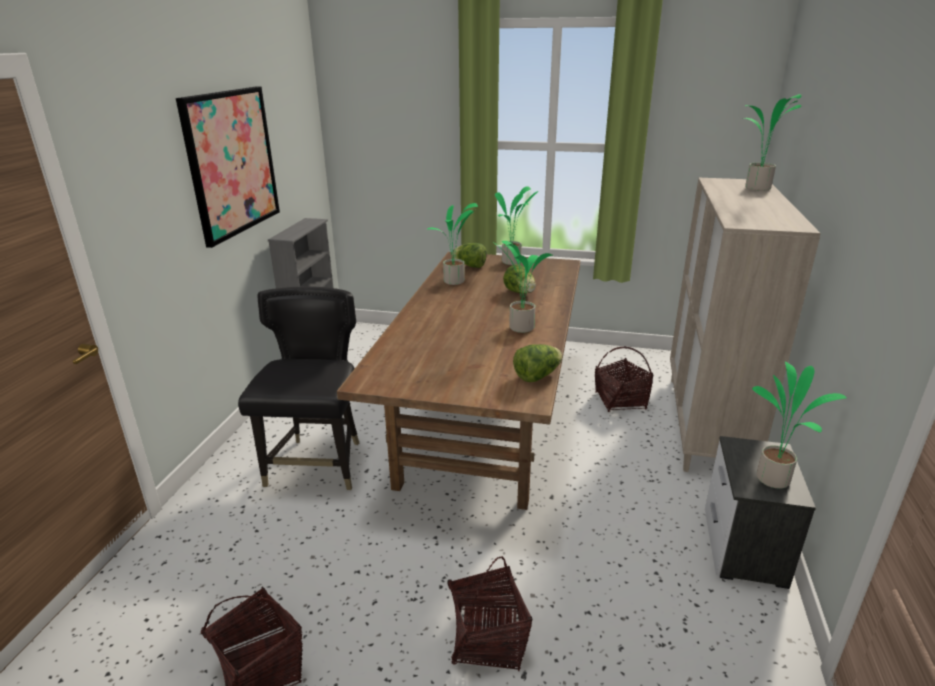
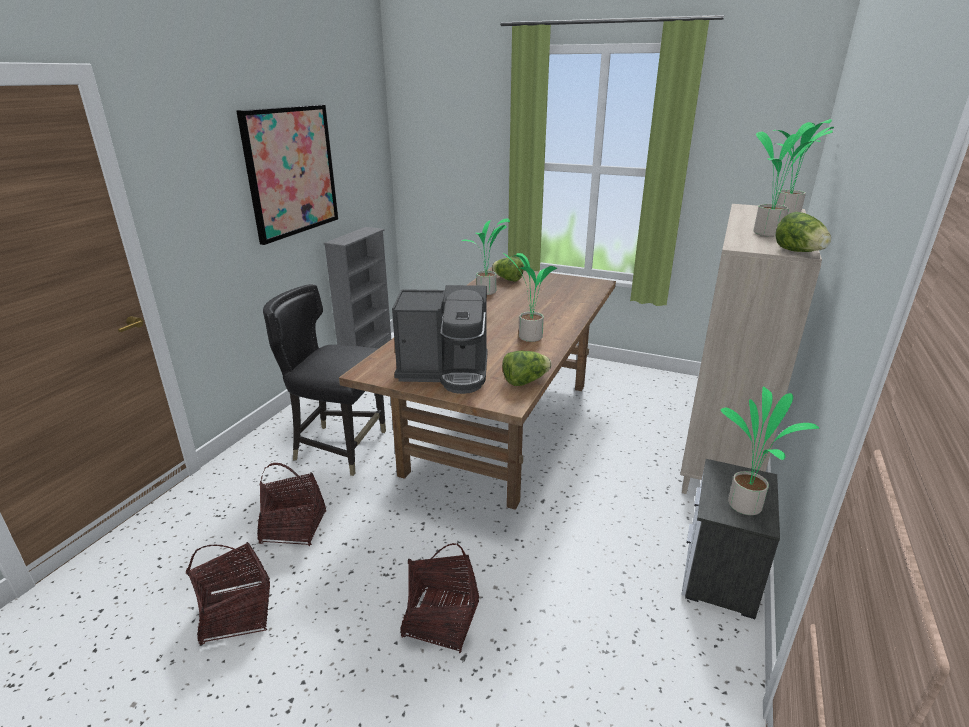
camera: 10 degrees right, 0 degrees up
black chair [238,286,359,490] -> black chair turned 90 degrees counterclockwise [263,284,386,476]
potted plant [495,186,538,265] -> potted plant moved to [753,122,831,237]
lettuce [503,264,536,294] -> lettuce moved to [776,212,831,252]
basket [595,347,654,412] -> basket moved to [257,463,326,546]
none -> coffee machine [392,285,488,394]

